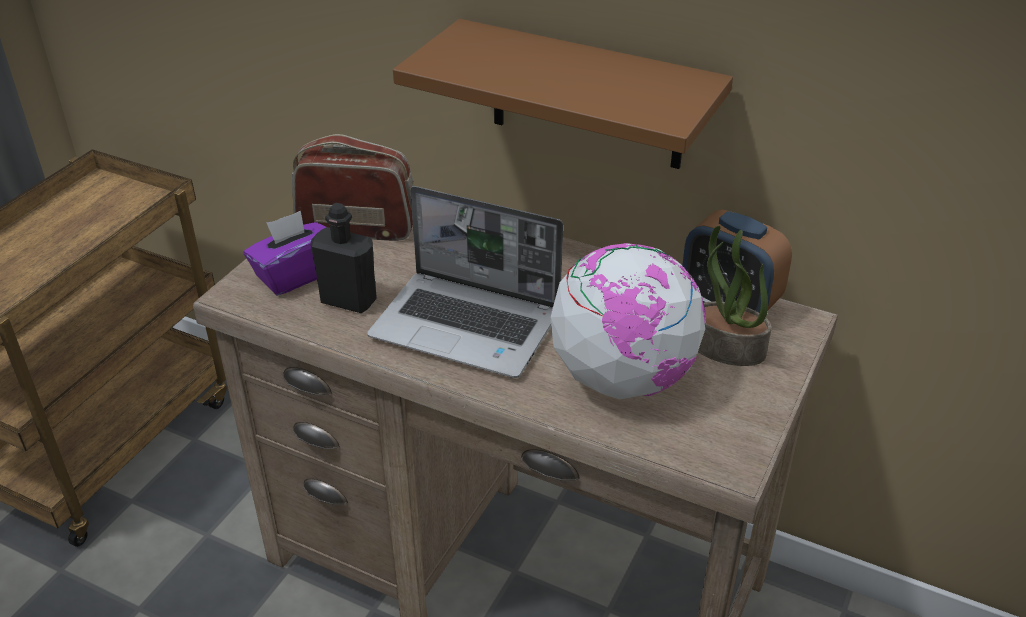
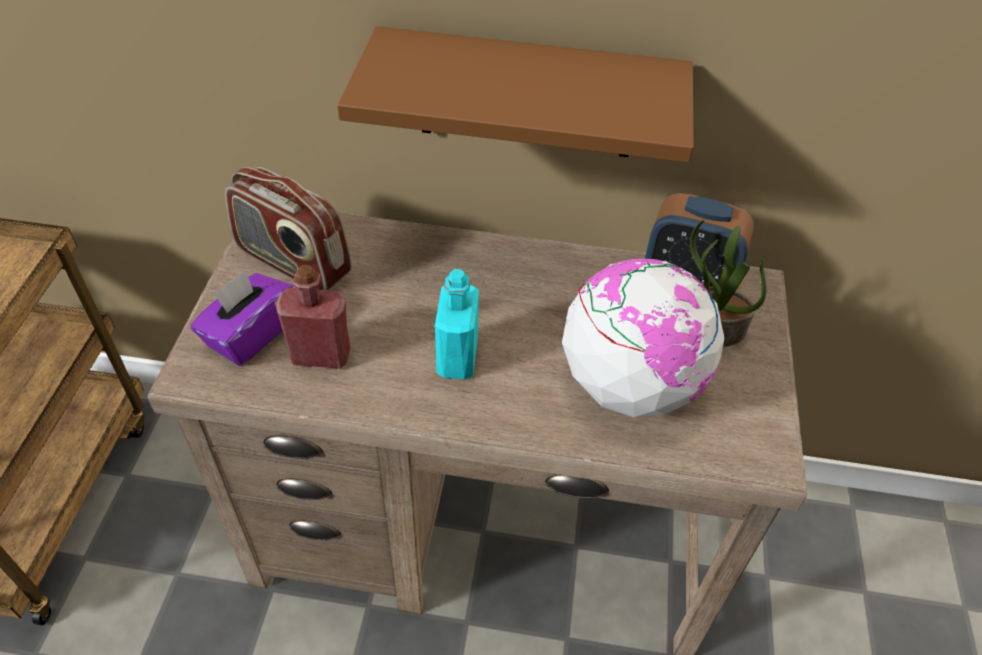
camera: 20 degrees left, 10 degrees up
radio [292,134,414,241] -> radio turned 135 degrees counterclockwise [225,167,352,290]
black bottle [310,203,377,313] -> red bottle [276,265,350,369]
laptop [367,186,563,378] -> turquoise bottle [435,269,479,379]

